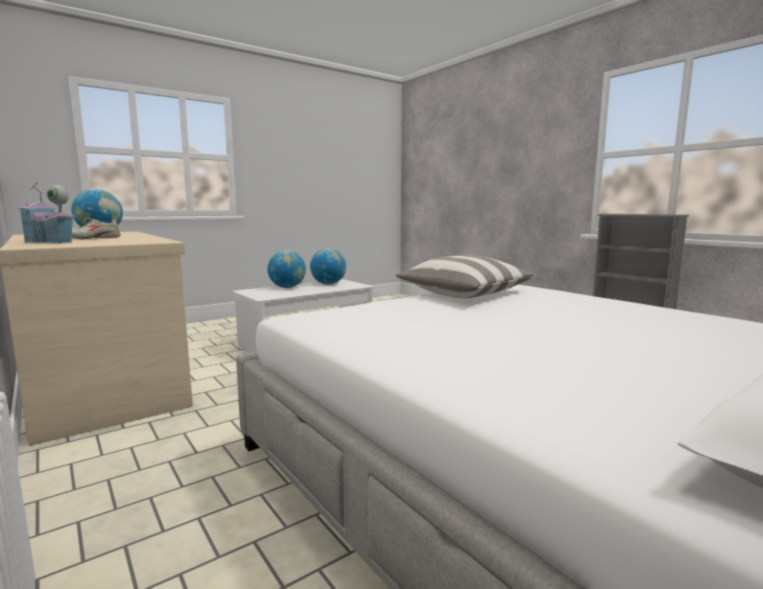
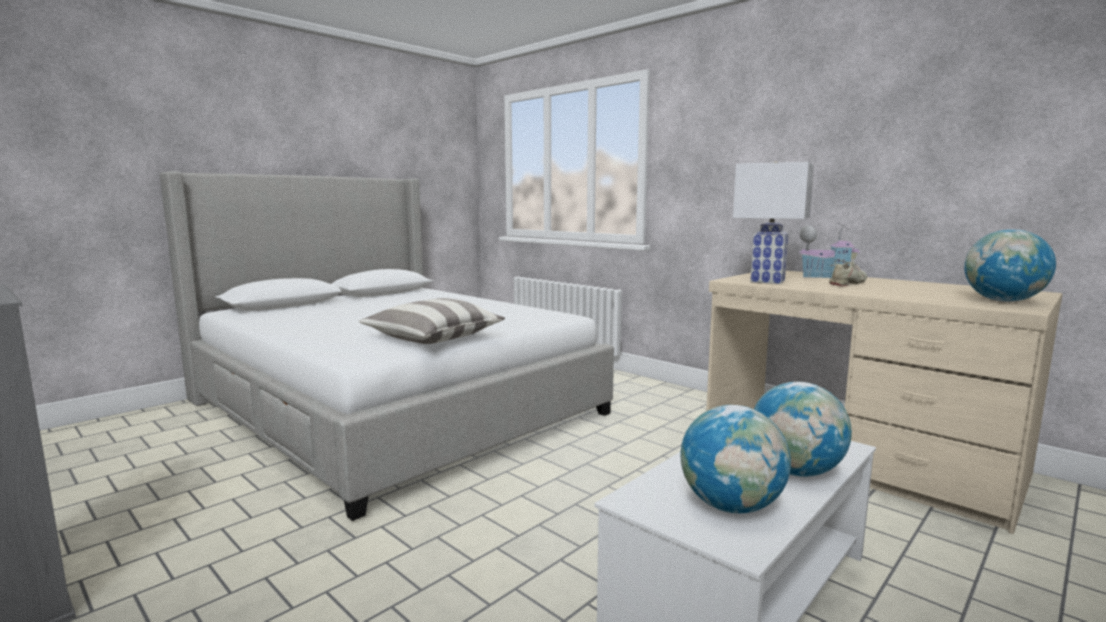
camera: 170 degrees right, 0 degrees up
none -> white table lamp [733,161,814,284]

